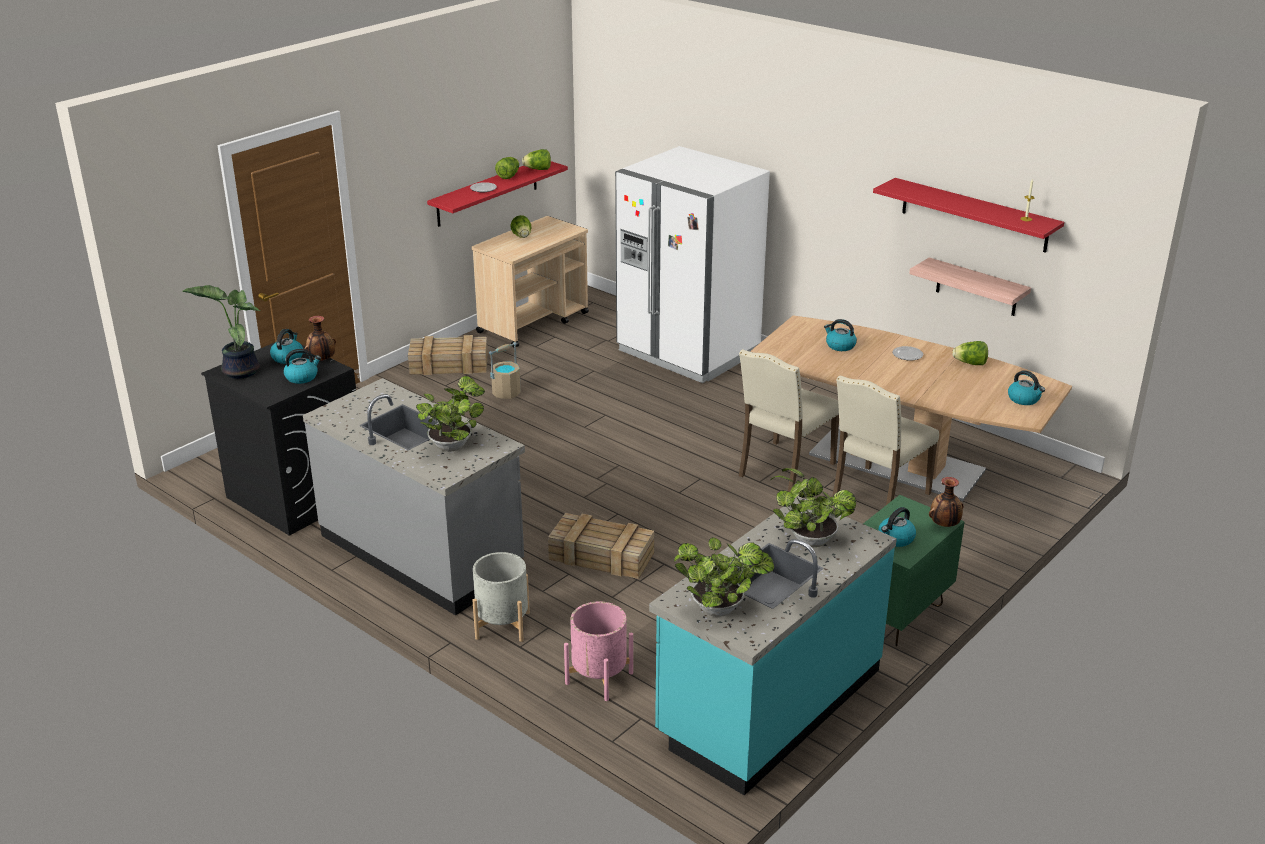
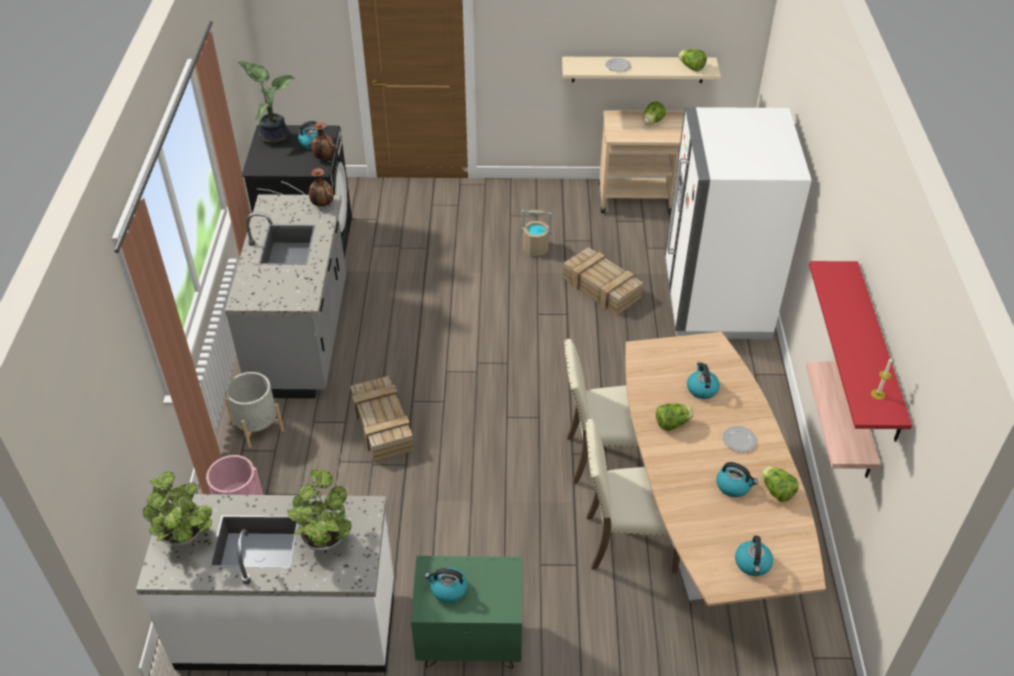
camera: 50 degrees right, 15 degrees up
kettle [284,349,321,384] -> kettle moved to [717,462,758,497]
crate [408,335,488,375] -> crate moved to [563,247,643,316]
potted plant [416,376,485,452] -> none
red shelf [427,161,568,227] -> beige shelf [562,57,721,83]
lettuce [495,157,519,179] -> lettuce moved to [656,403,694,431]
turquoise counter [649,496,897,795] -> white counter [136,494,394,672]
vase [929,477,964,527] -> vase moved to [309,168,334,207]

